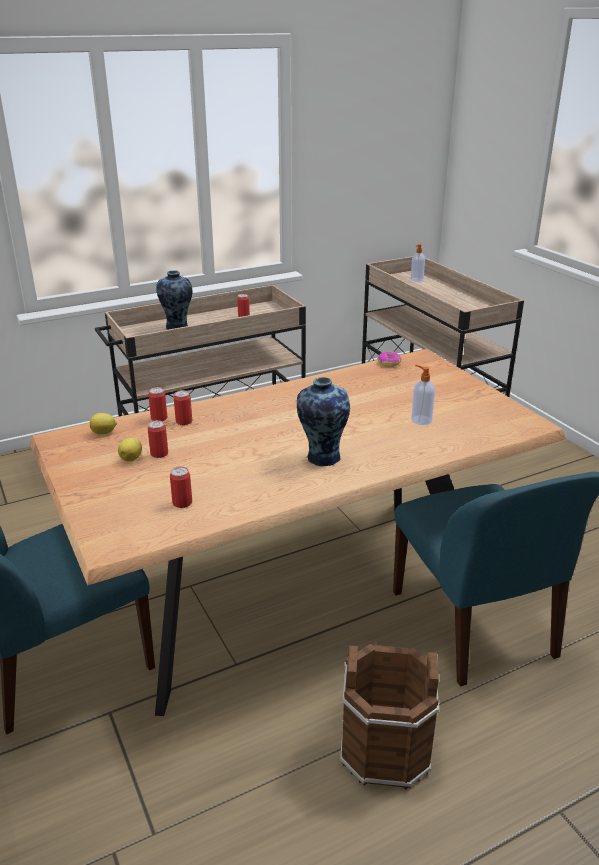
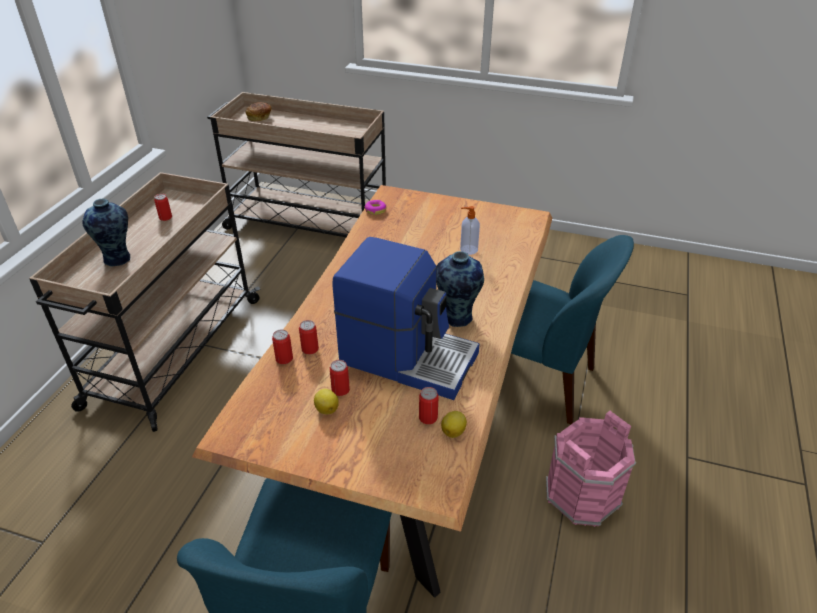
camera: 45 degrees left, 10 degrees up
lemon [90,413,117,434] -> lemon moved to [441,411,467,438]
brown bucket [340,644,439,790] -> pink bucket [546,411,636,527]
soap dispenser [411,244,425,282] -> bread [246,102,272,121]
none -> coffee machine [332,237,480,400]

